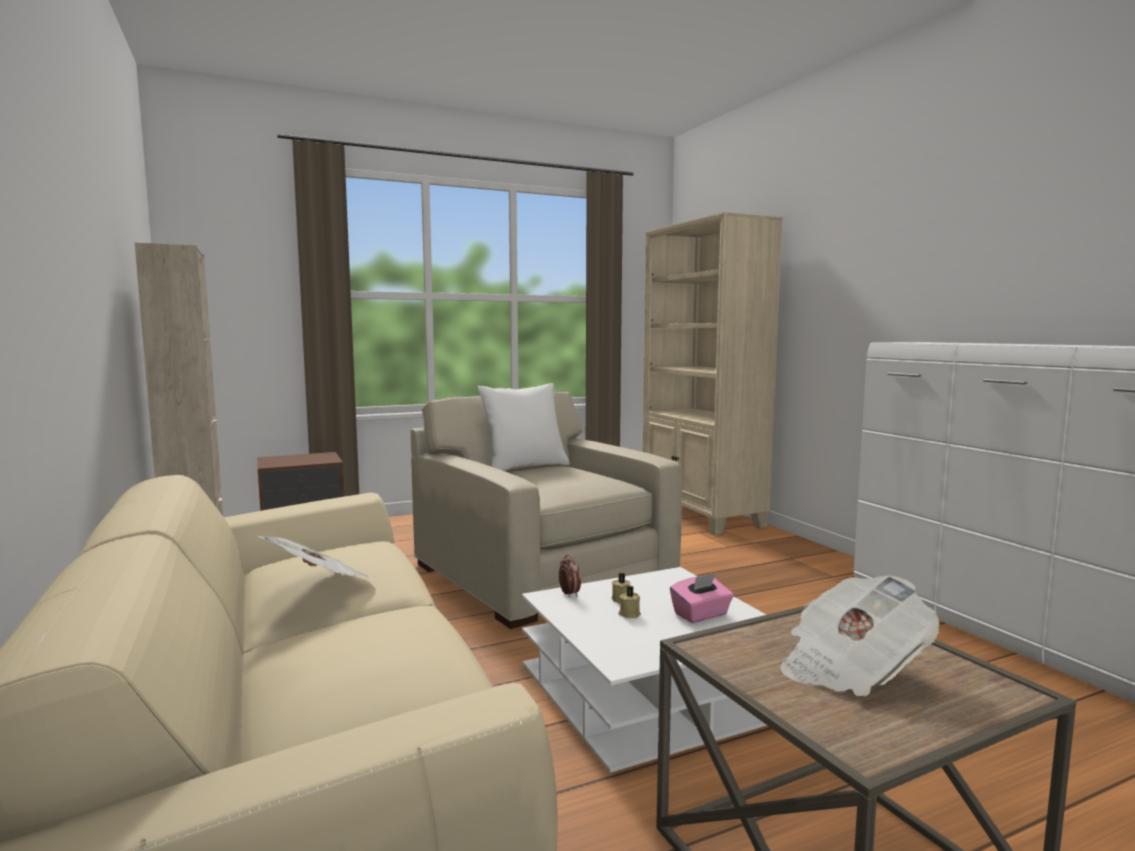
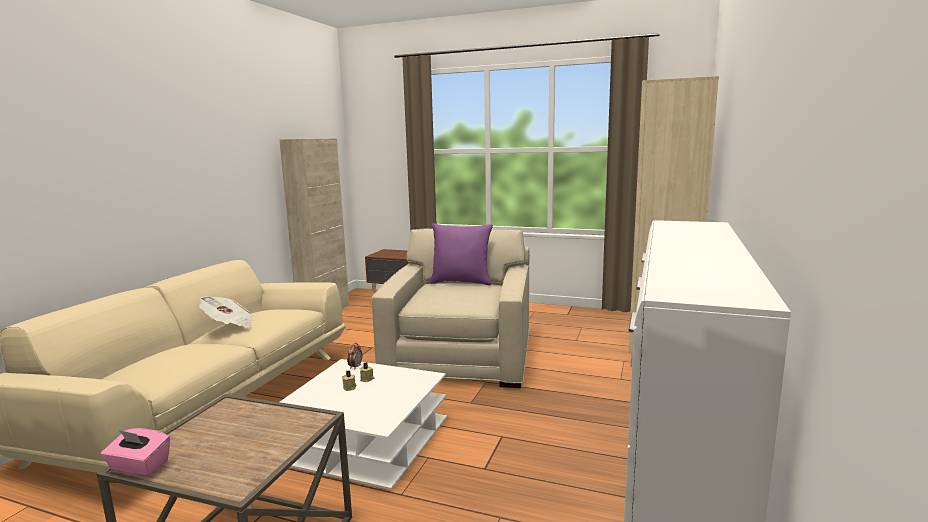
camera: 45 degrees right, 5 degrees up
white pillow [478,383,570,471] -> purple pillow [430,223,493,285]
pink tissue box [670,574,734,623] -> pink tissue box moved to [101,428,170,476]
newspaper [780,576,939,696] -> none

